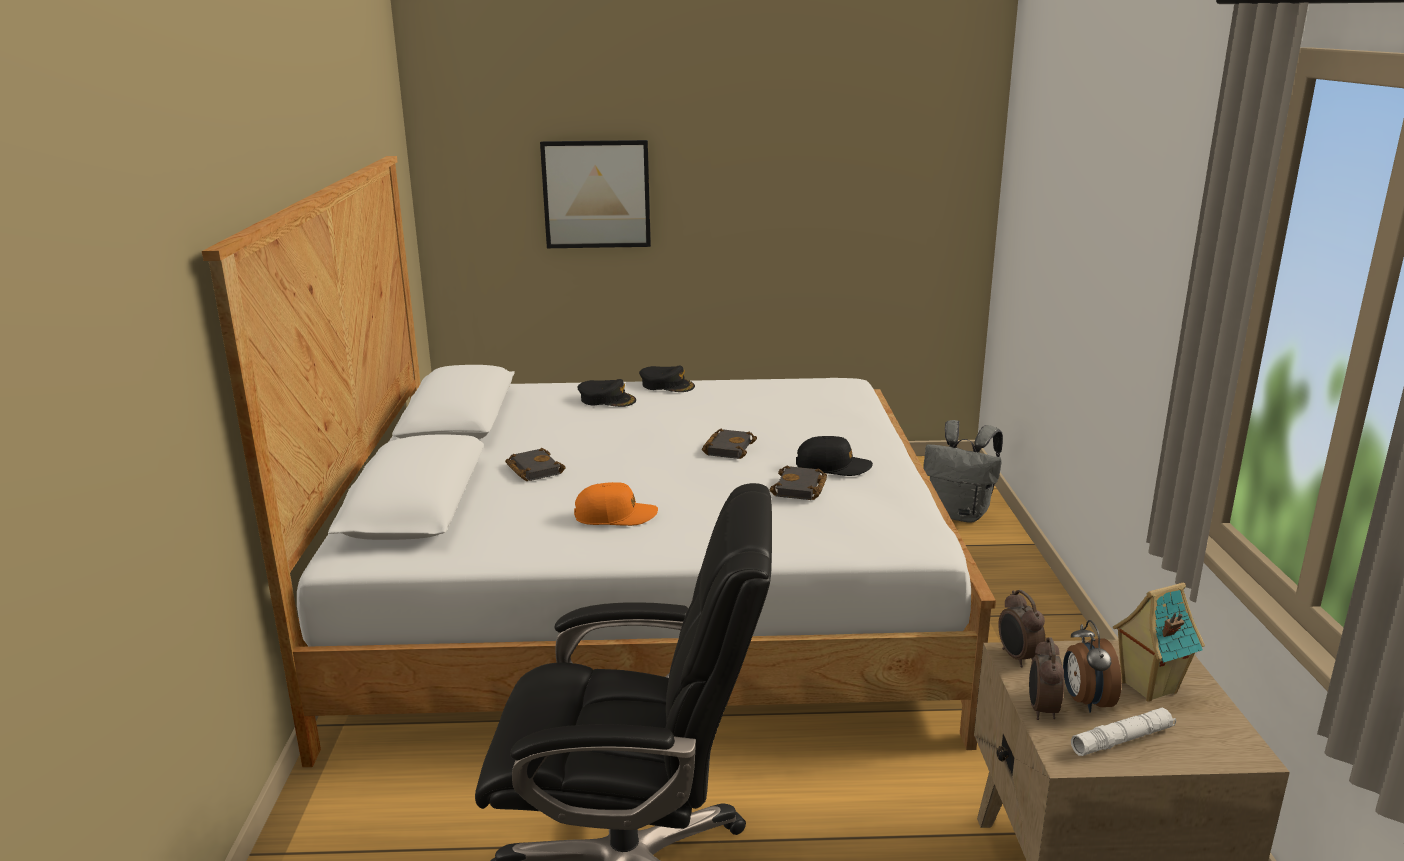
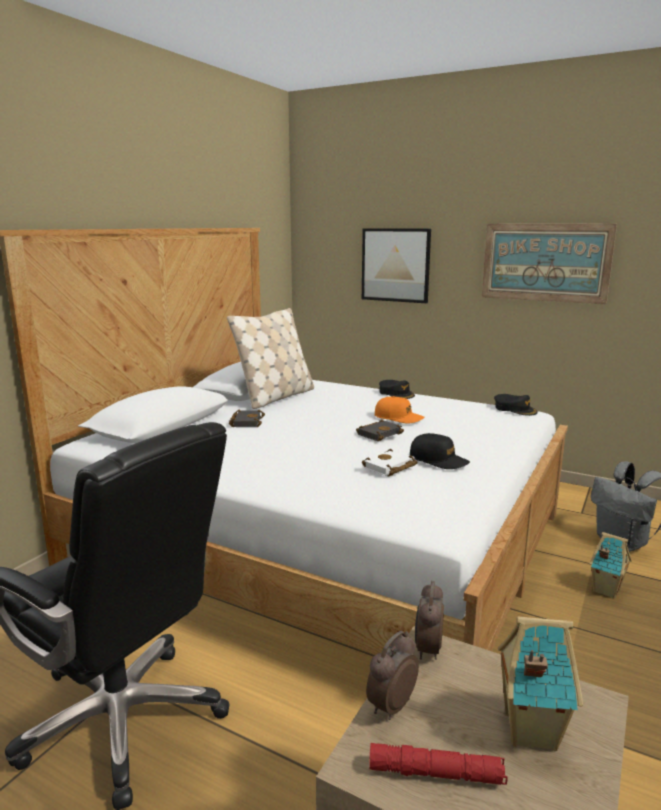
camera: 30 degrees right, 5 degrees down
orange cap [574,482,658,526] -> orange cap moved to [375,396,424,424]
black cap [577,379,636,407] -> black cap moved to [494,394,538,416]
black book [770,465,827,500] -> white book [362,449,418,476]
alarm clock [1063,620,1122,713] -> none
white flashlight [1071,707,1176,756] -> red flashlight [369,743,507,785]
none -> beige pillow [227,308,314,409]
none -> picture [482,224,617,304]
none -> toy house [589,532,632,599]

